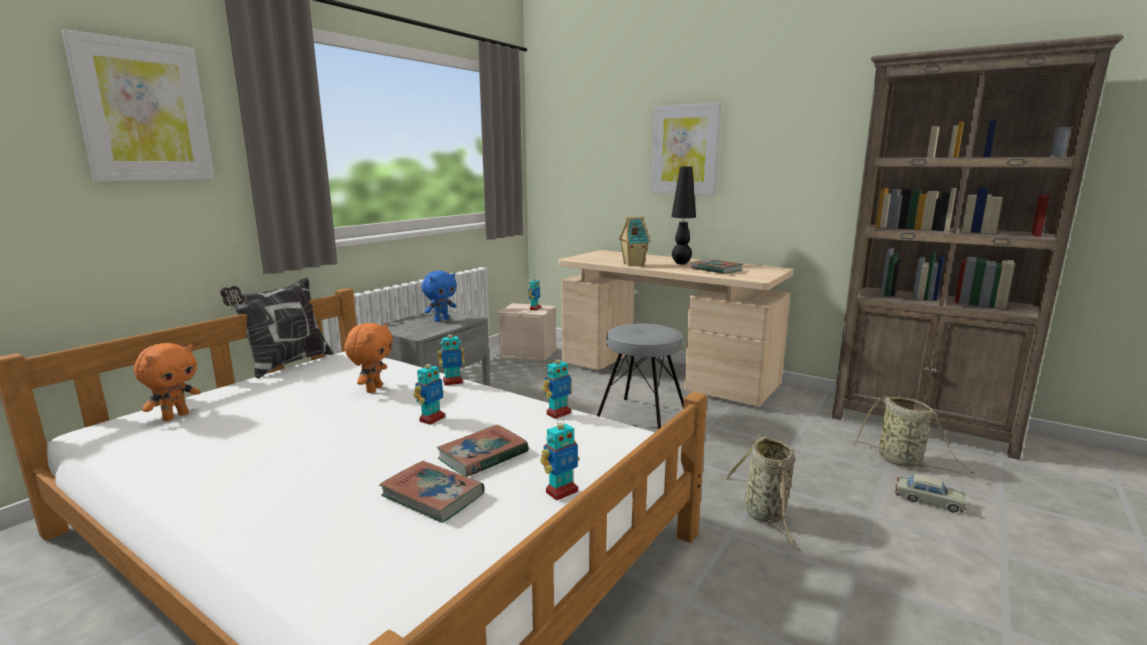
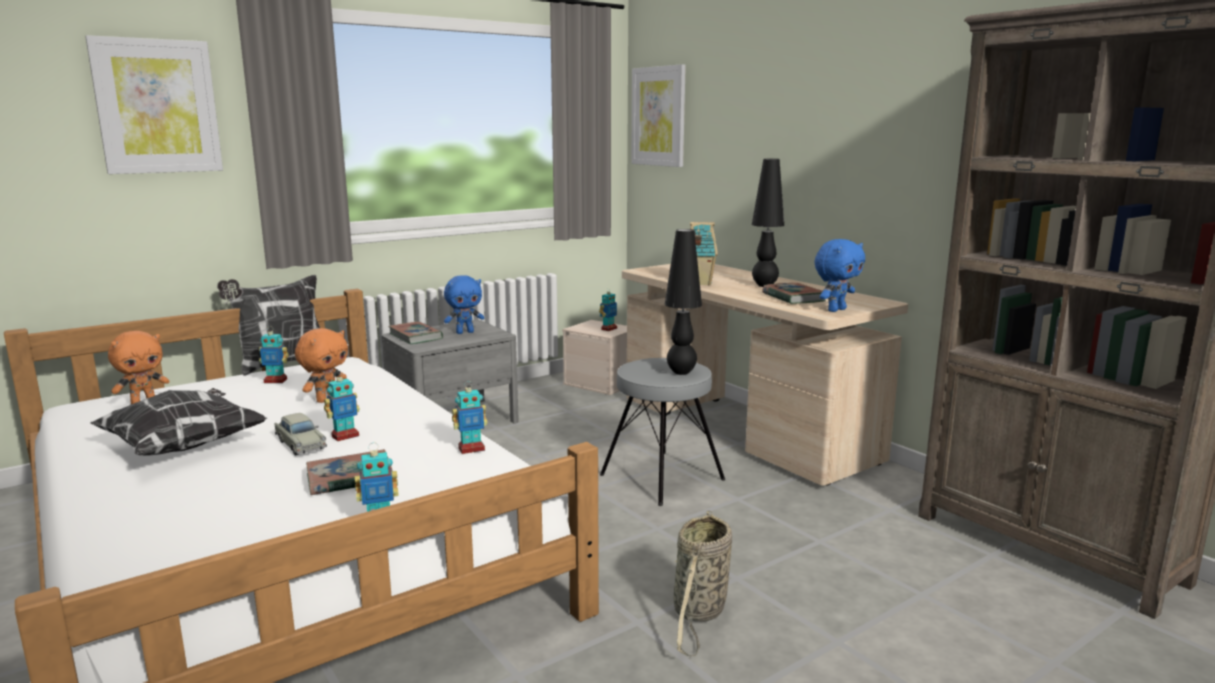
camera: 20 degrees right, 0 degrees up
book [379,461,485,523] -> book moved to [388,322,443,344]
toy robot [438,329,465,386] -> toy robot moved to [259,327,289,383]
picture [651,103,721,195] -> picture moved to [631,64,686,167]
basket [854,396,974,474] -> none
beige toy car [895,474,966,513] -> beige toy car moved to [274,413,327,455]
none -> pillow [90,388,267,456]
none -> black table lamp [665,229,702,375]
none -> blue plush toy [814,239,865,312]

